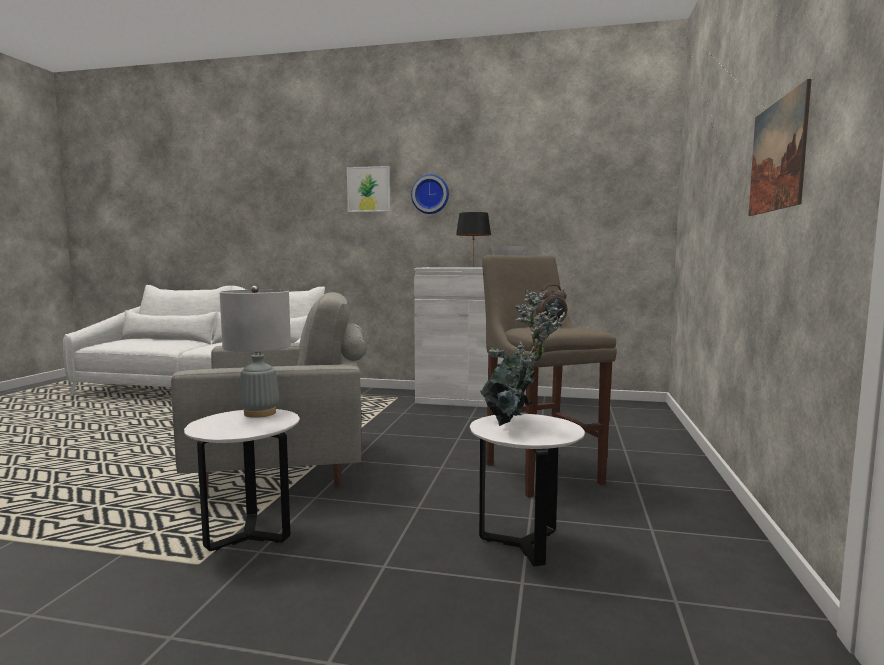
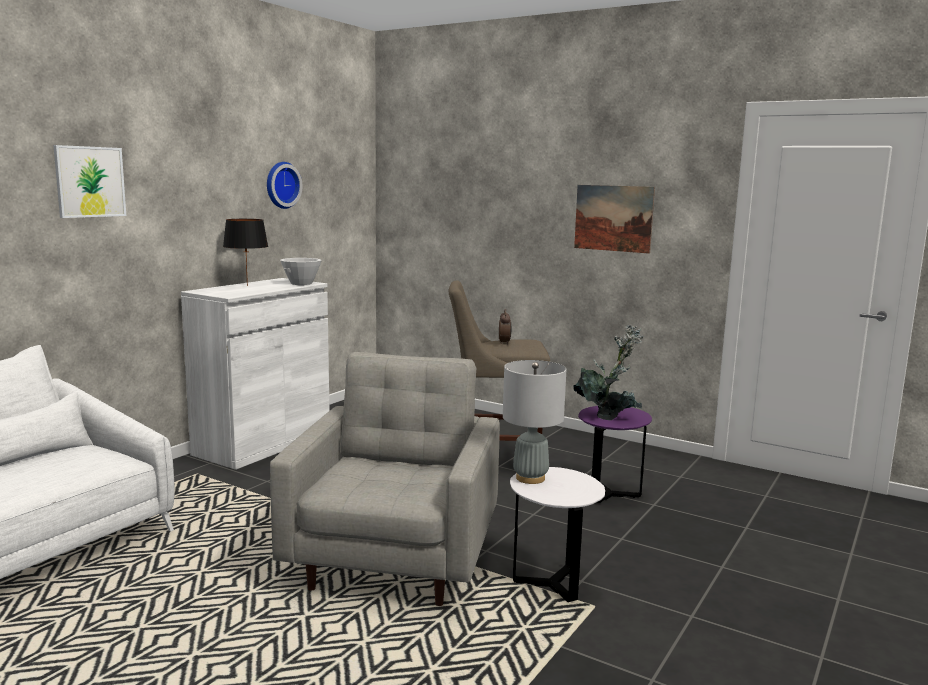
camera: 70 degrees left, 5 degrees up
wall clock [411,174,449,214] -> wall clock moved to [267,162,302,209]
white side table [470,414,585,566] -> purple side table [578,406,652,503]

